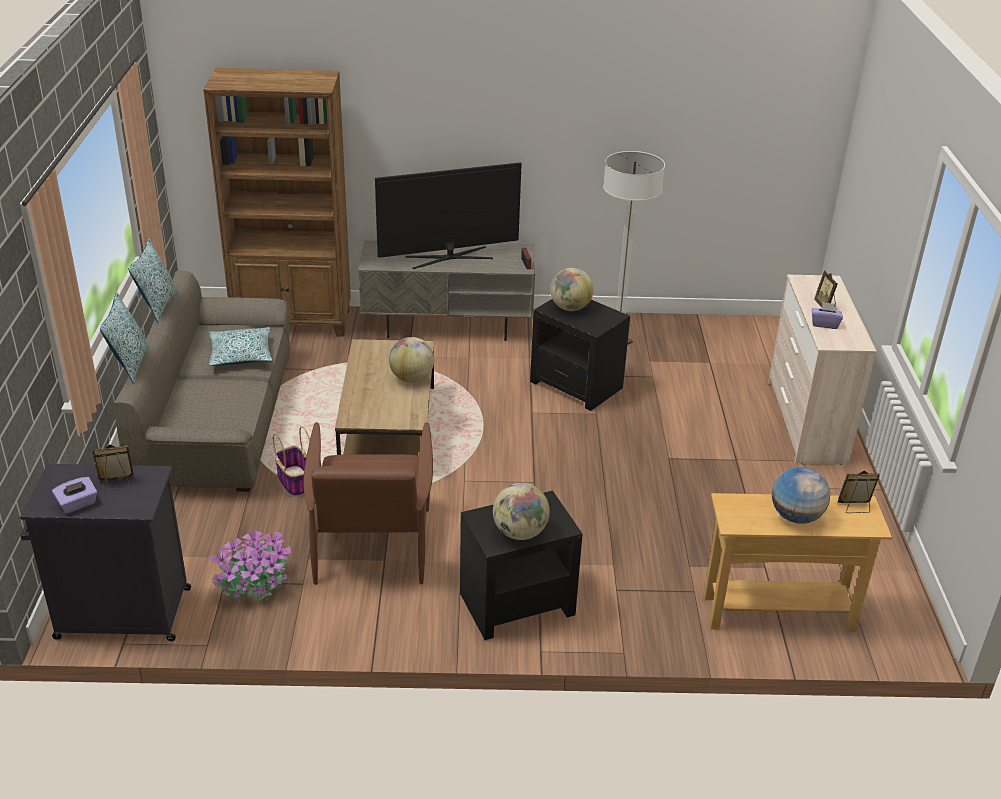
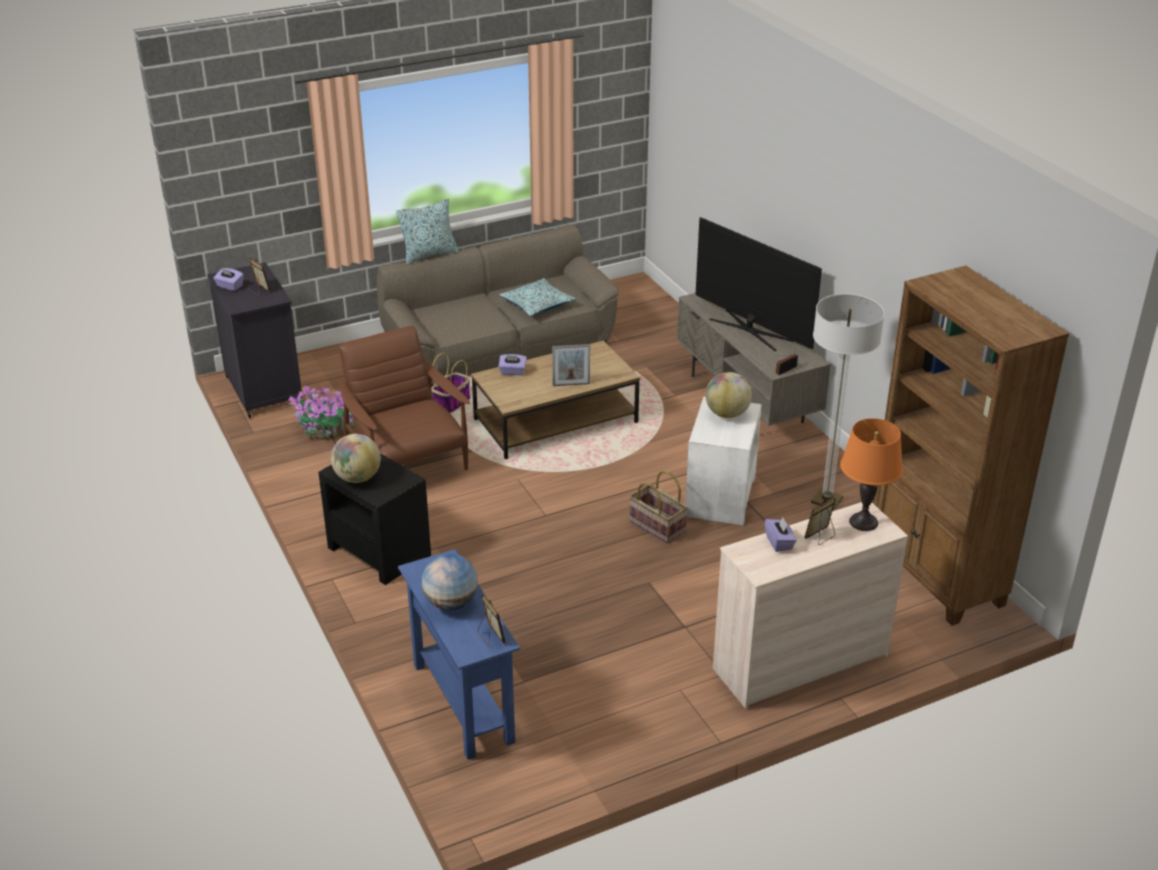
camera: 65 degrees right, 0 degrees up
pillow [128,238,178,323] -> none
brown bookcase [203,68,351,337] -> brown bookcase moved to [873,266,1069,626]
brown armchair [304,422,433,585] -> brown armchair turned 90 degrees clockwise [338,326,470,470]
globe [389,337,434,382] -> picture frame [552,344,590,386]
black side table [530,299,630,411] -> white side table [685,396,762,525]
beige console table [704,493,892,632] -> blue console table [398,549,520,760]
none -> purple tissue box [498,354,527,375]
none -> basket [629,470,688,543]
none -> orange table lamp [840,418,903,531]

